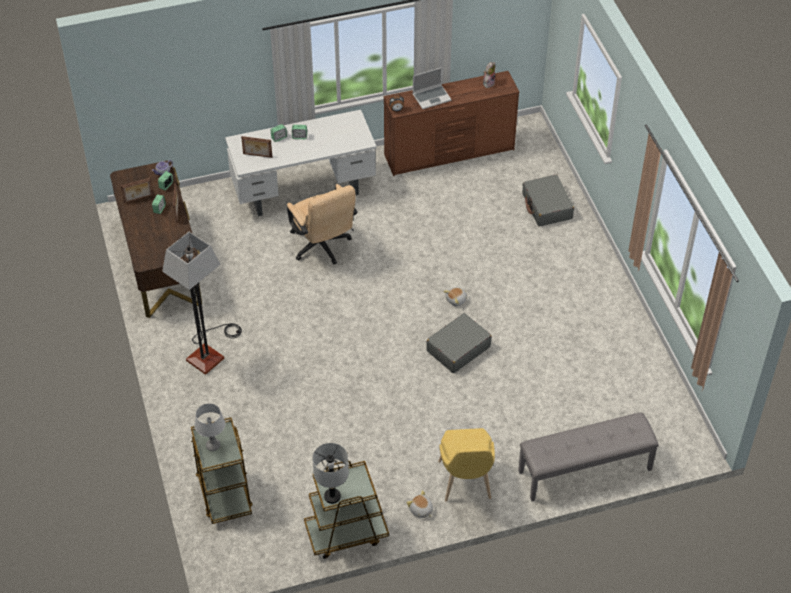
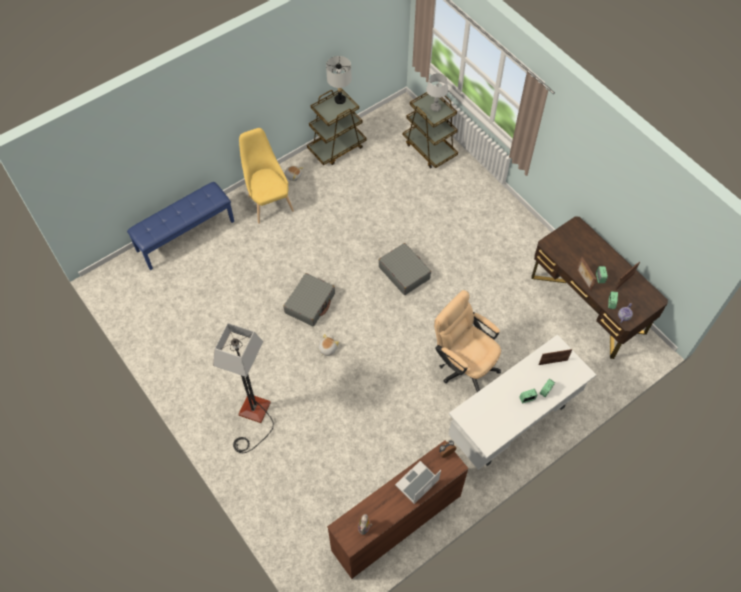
camera: 160 degrees right, 10 degrees up
floor lamp [162,232,242,375] -> floor lamp moved to [213,323,274,453]
grey bench [518,412,659,502] -> blue bench [127,182,234,270]
grey suitcase [522,175,574,227] -> grey suitcase moved to [379,243,431,295]

